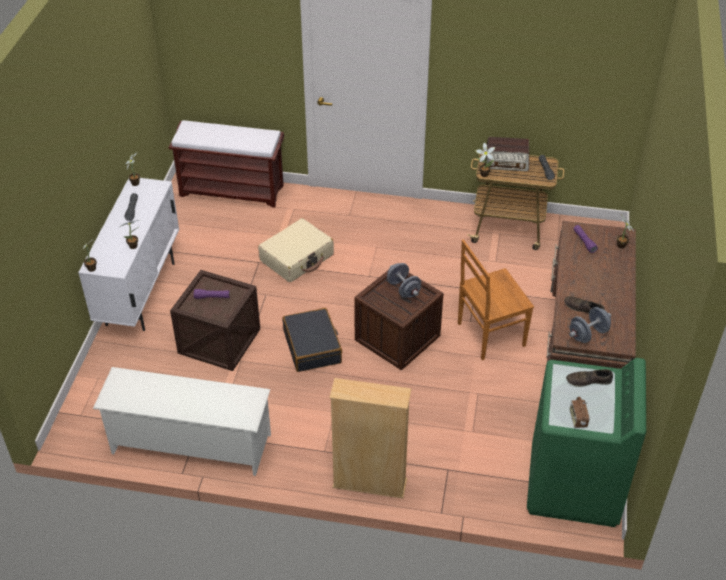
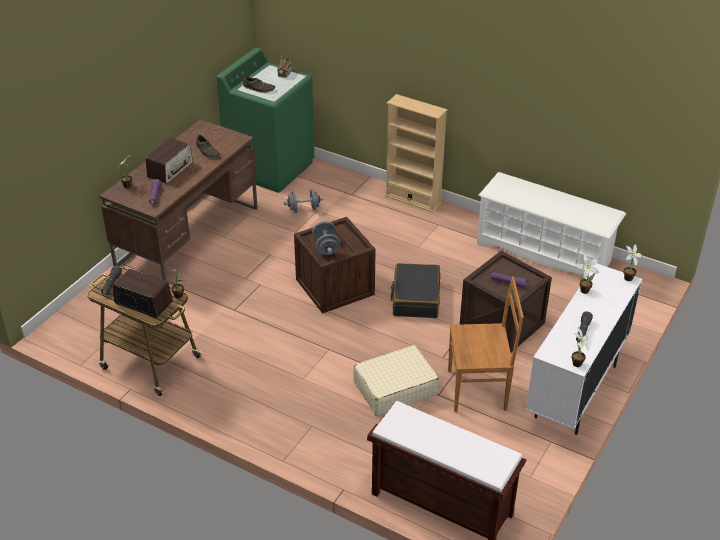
camera: 160 degrees left, 5 degrees down
brown chair [458,239,534,360] -> brown chair moved to [448,276,524,412]
grey dumbbell [569,307,611,343] -> grey dumbbell moved to [284,189,324,213]
none -> radio [146,138,193,184]

